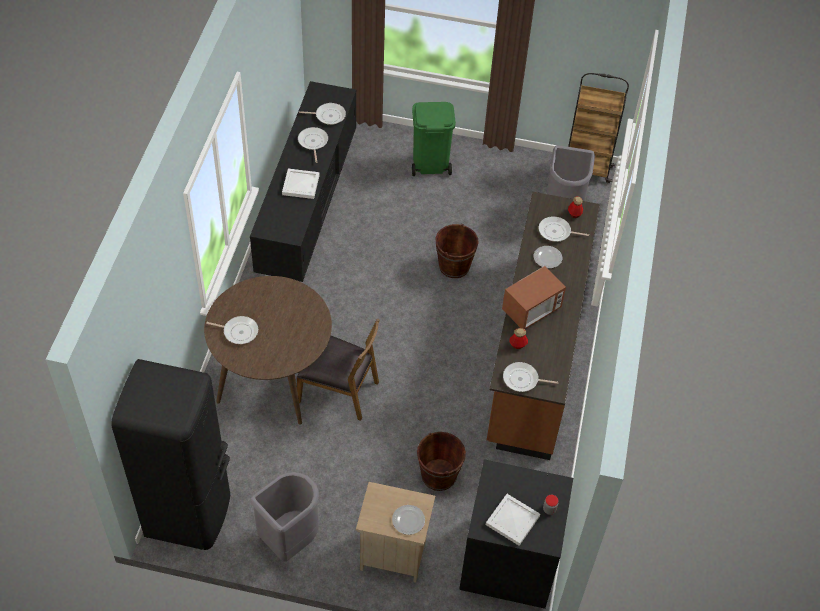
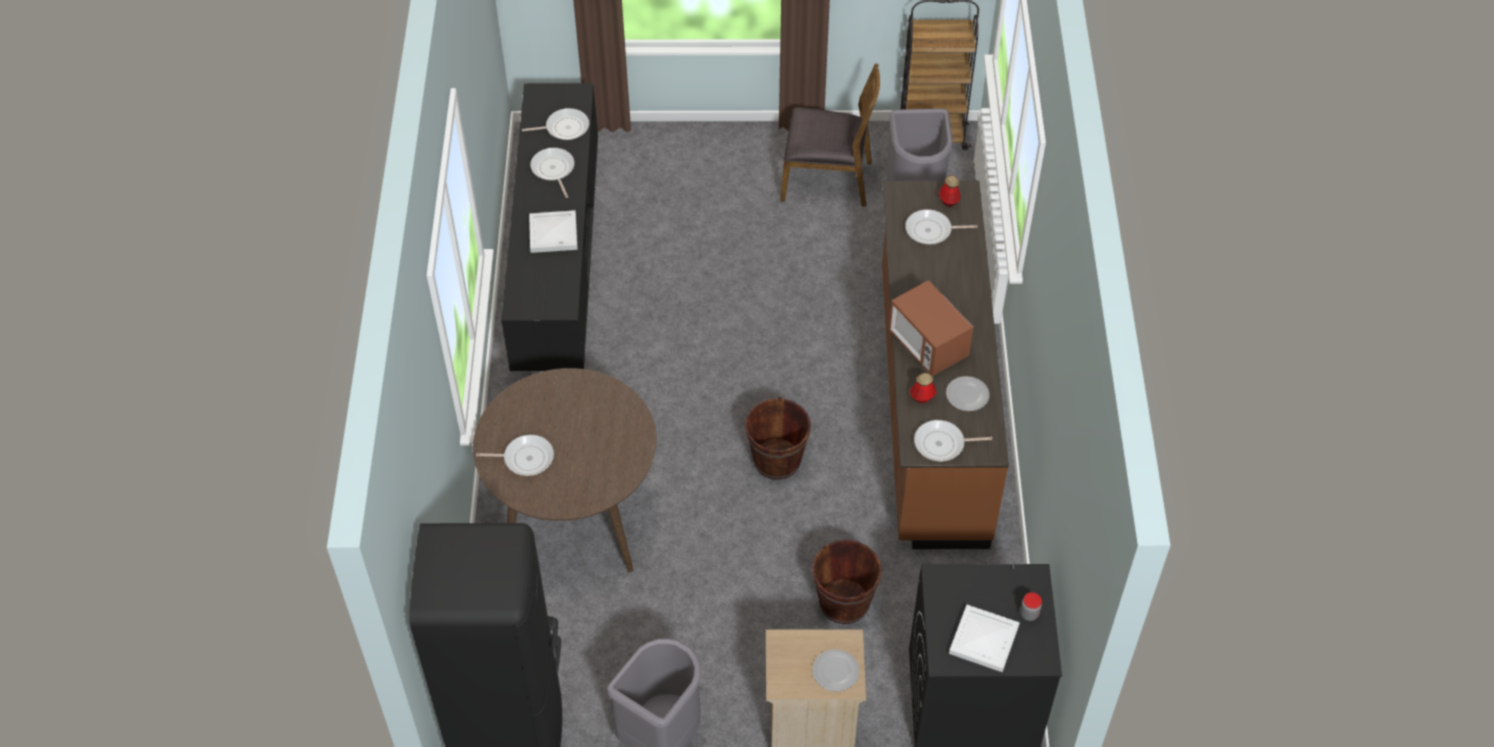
camera: 10 degrees left, 0 degrees up
brown chair [297,318,380,421] -> brown chair moved to [780,63,880,207]
green trash can [412,102,456,176] -> none
brown bucket [435,224,479,278] -> brown bucket moved to [745,397,811,480]
microwave [502,266,566,329] -> microwave turned 105 degrees clockwise [889,280,973,376]
plate [533,246,562,268] -> plate moved to [946,376,990,411]

